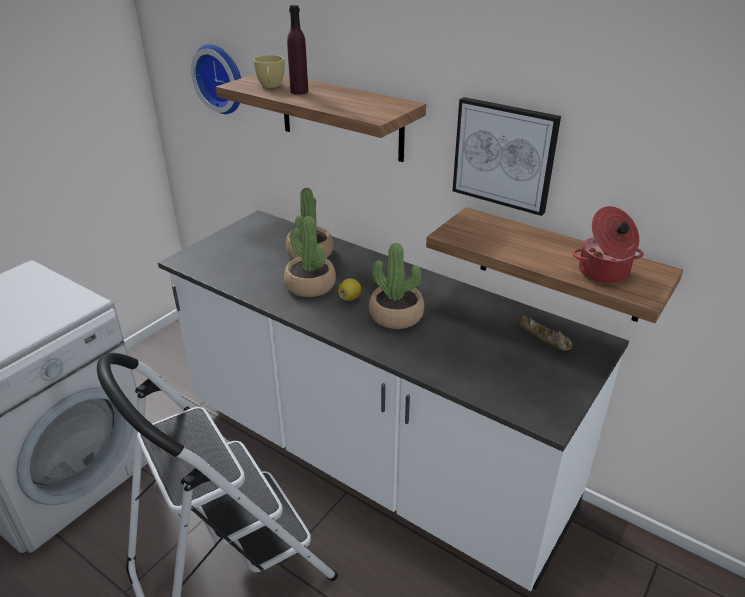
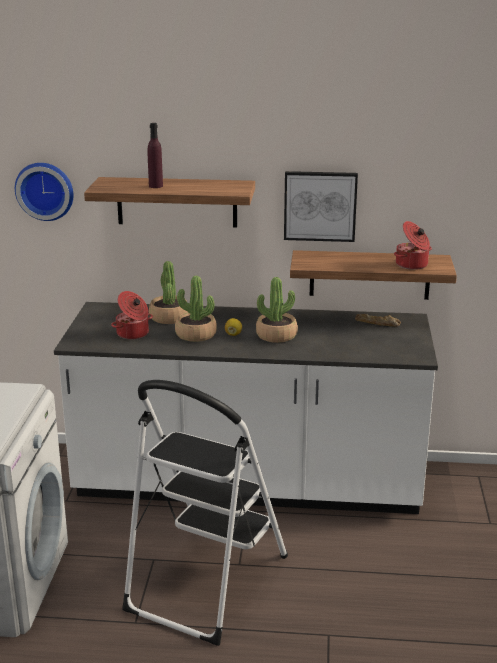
camera: 30 degrees left, 10 degrees down
yellow cup [253,55,285,88] -> none
none -> cooking pot [111,291,153,339]

